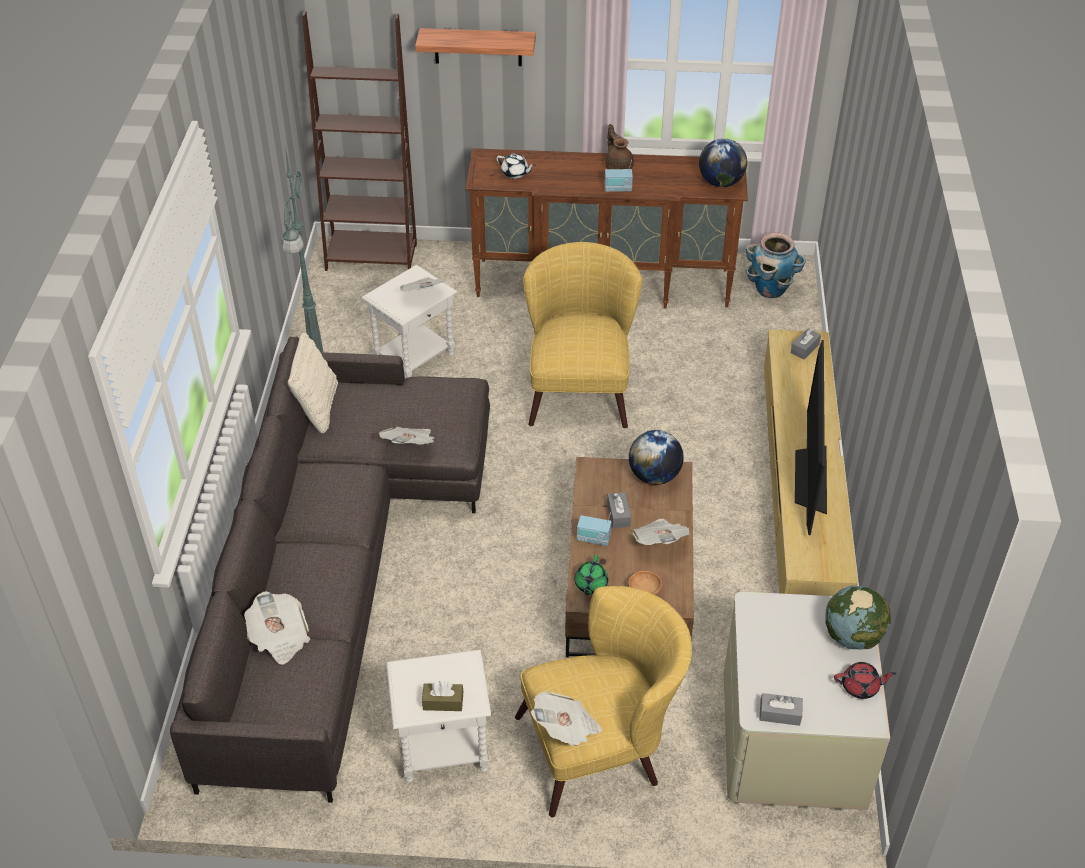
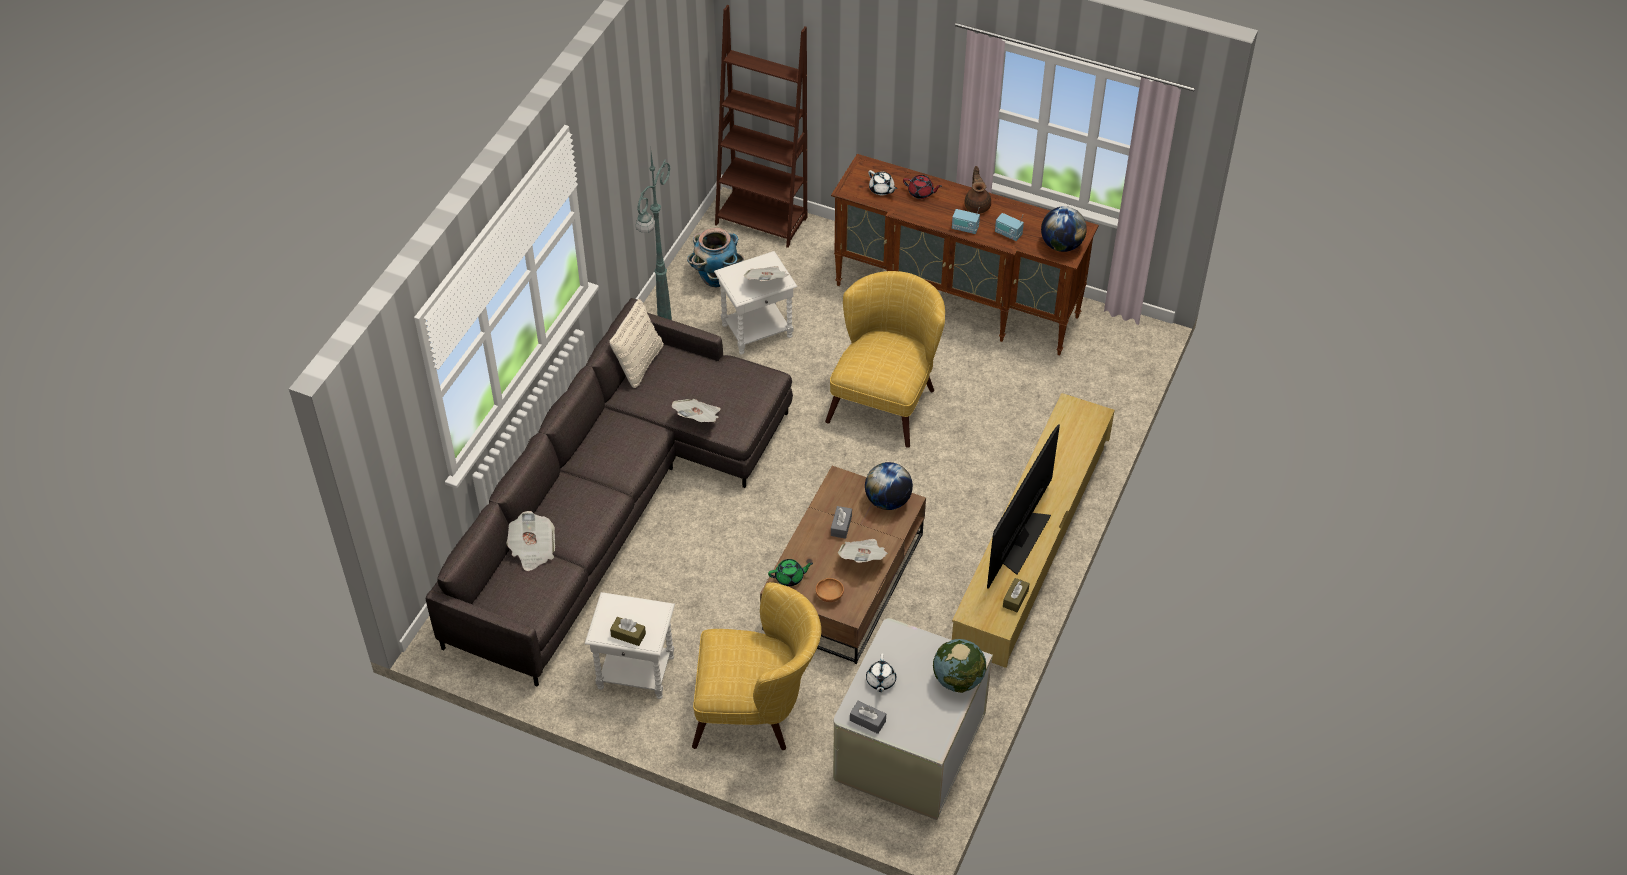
camera: 20 degrees right, 5 degrees up
shelf [415,28,536,66] -> none
newspaper [531,691,602,746] -> none
green teapot [575,555,608,595] -> green teapot turned 135 degrees counterclockwise [768,559,813,586]
radio [577,512,612,546] -> radio moved to [995,213,1024,241]
planter [746,232,806,298] -> planter moved to [687,228,744,287]
grey tissue box [791,328,821,359] -> none
red teapot [834,662,896,699] -> red teapot moved to [903,175,942,199]
none -> white teapot [866,653,896,692]
none -> brown tissue box [1003,578,1030,612]

